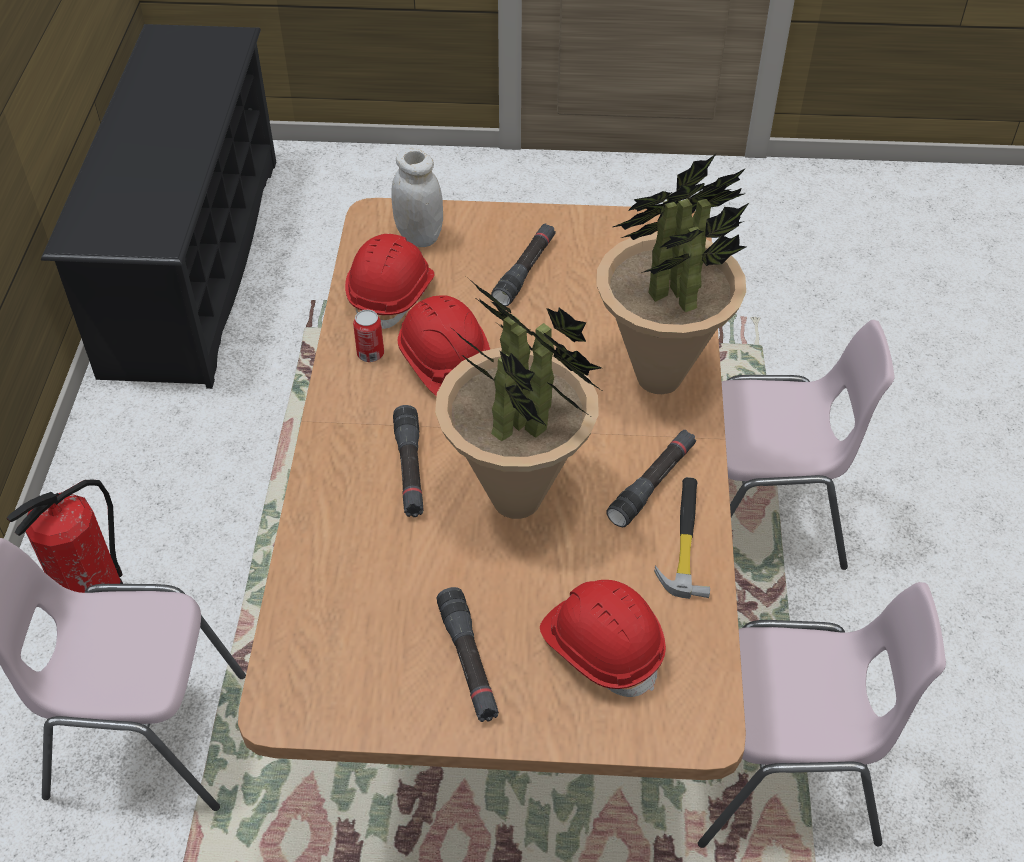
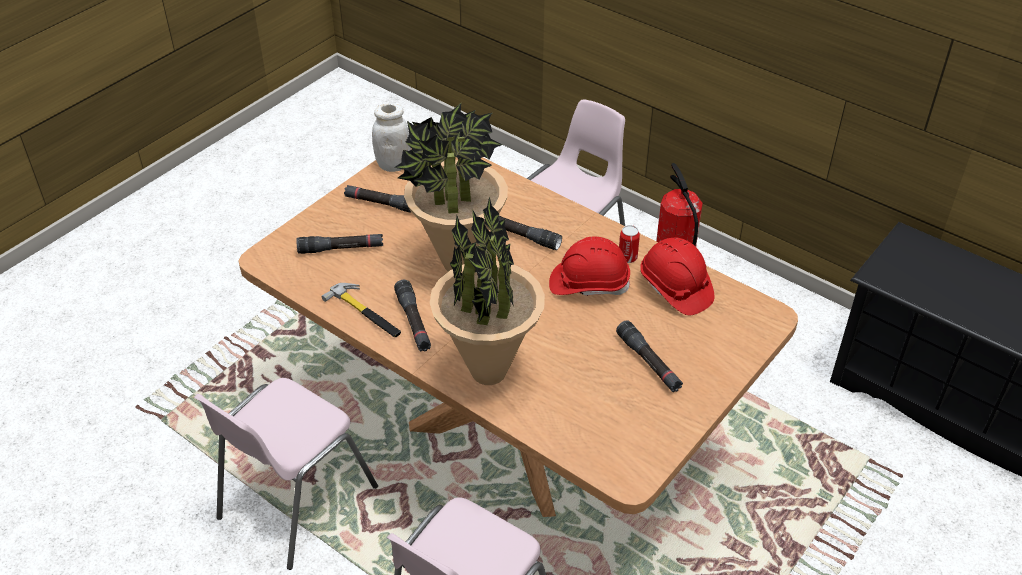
camera: 125 degrees right, 5 degrees down
white jar [392,148,443,247] -> white jar moved to [372,104,411,172]
red hard hat [540,580,666,697] -> black flashlight [297,234,383,254]

